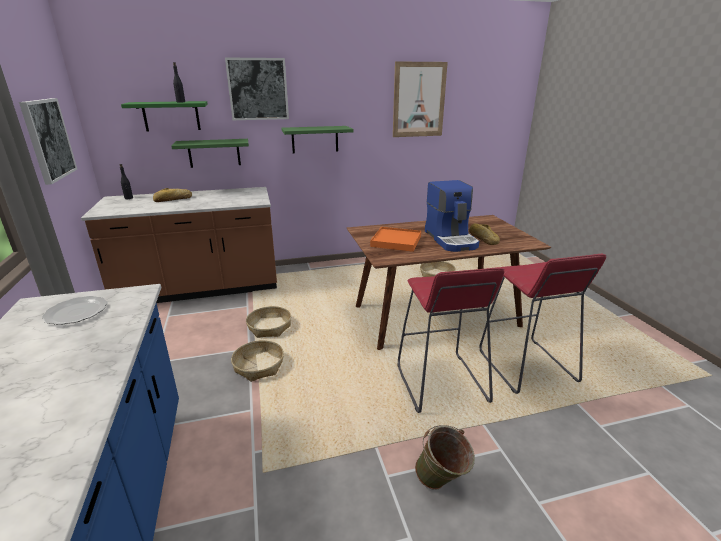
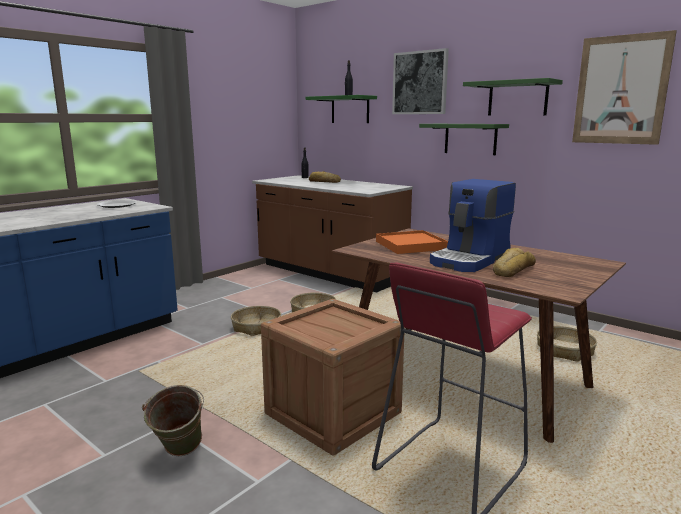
camera: 55 degrees right, 10 degrees down
picture [19,98,77,185] -> none
green shelf [171,139,249,168] -> green shelf moved to [463,78,563,116]
red stool [397,267,505,413] -> crate [261,299,405,456]

